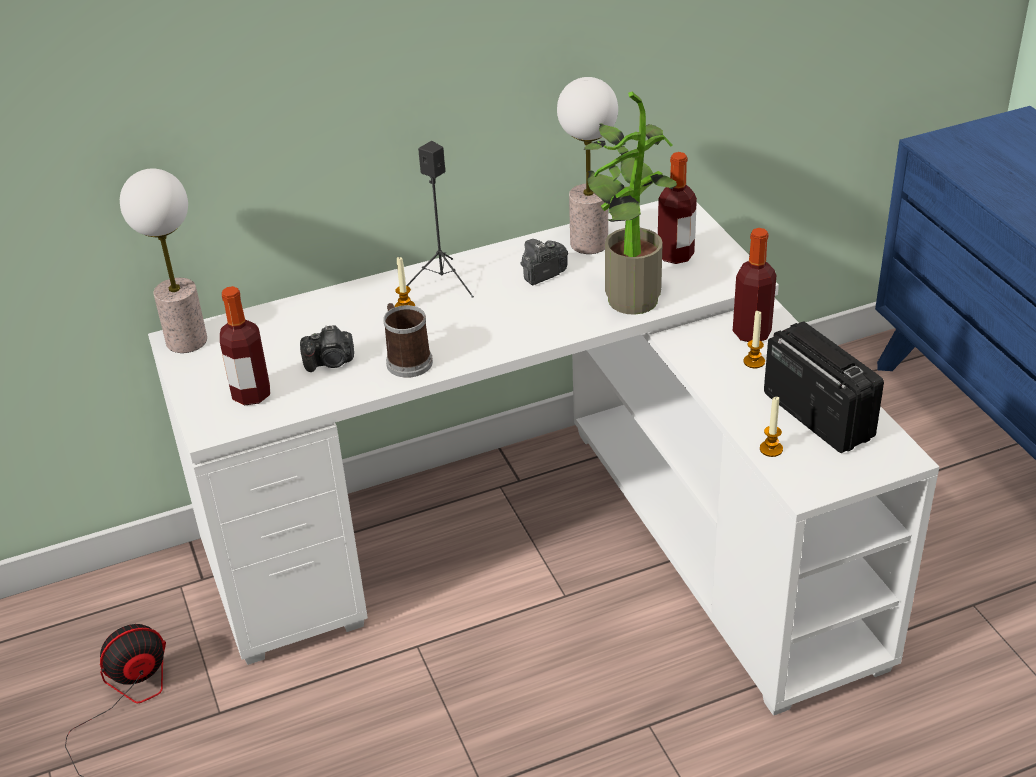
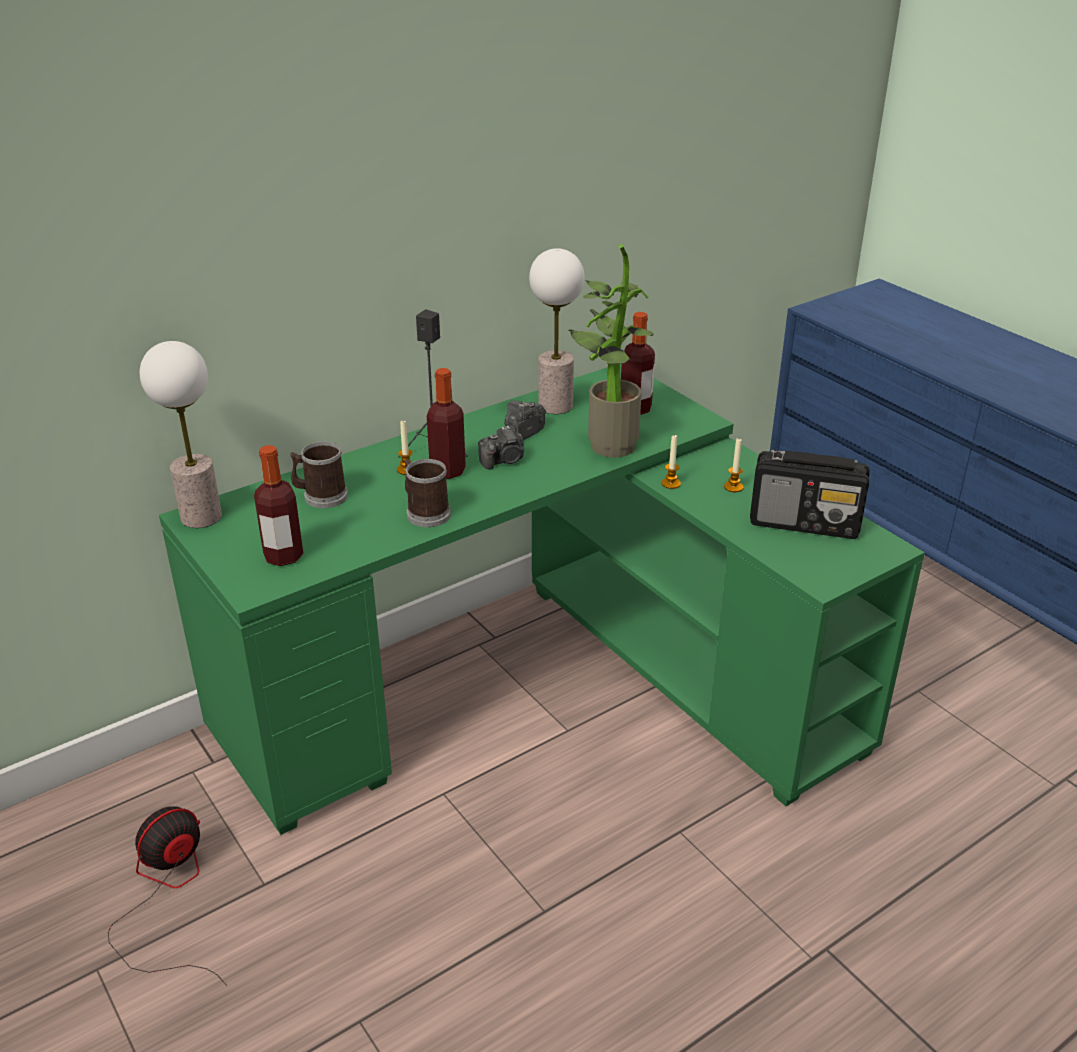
camera: 15 degrees left, 5 degrees down
white desk [148,201,939,716] -> green desk [159,364,925,835]
camera [300,325,354,372] -> camera moved to [478,426,524,470]
bottle [733,228,777,342] -> bottle moved to [427,368,466,479]
candle [760,397,783,457] -> candle moved to [662,434,681,489]
radio [764,321,884,453] -> radio turned 150 degrees clockwise [750,449,870,539]
none -> mug [290,441,348,508]

